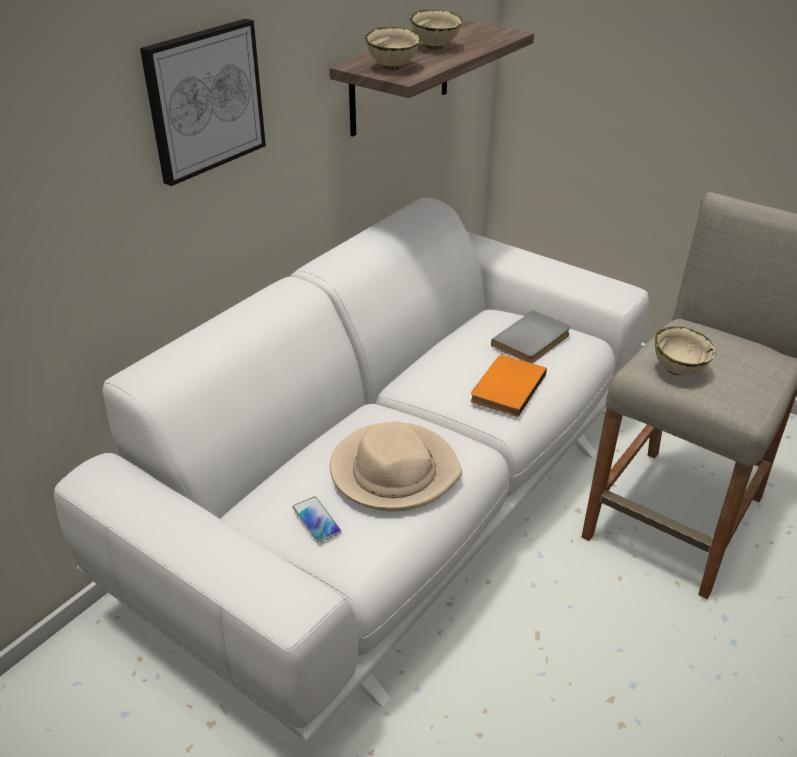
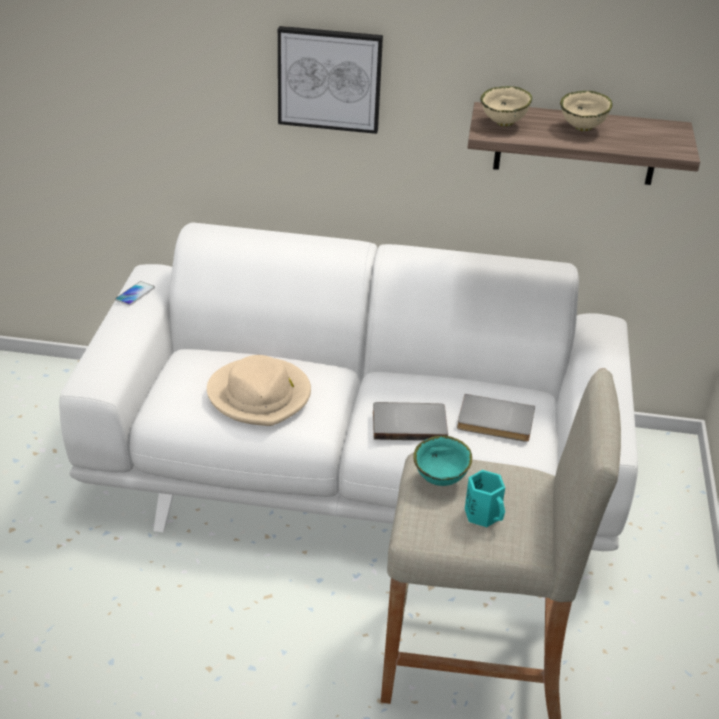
camera: 60 degrees right, 0 degrees up
phone [293,497,341,543] -> phone moved to [115,281,155,306]
orange book [471,355,547,417] -> grey book [373,402,448,441]
beige bowl [655,326,716,375] -> turquoise bowl [414,436,472,486]
none -> turquoise mug [465,470,505,527]

